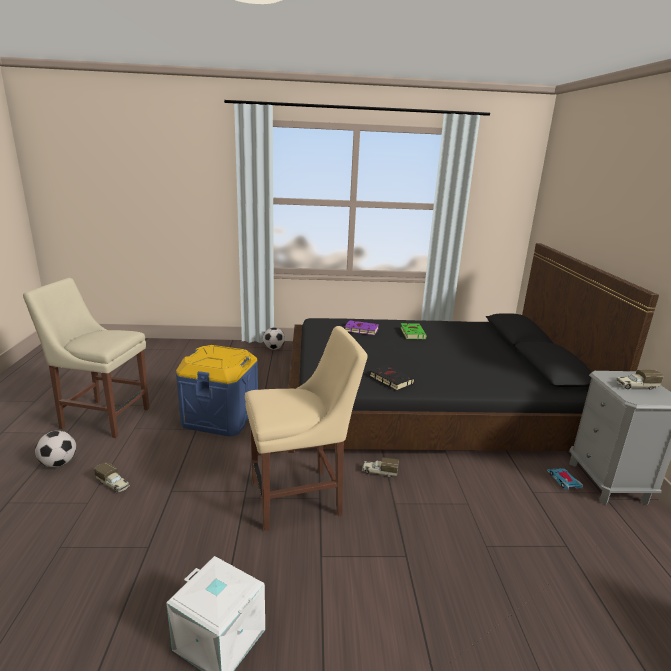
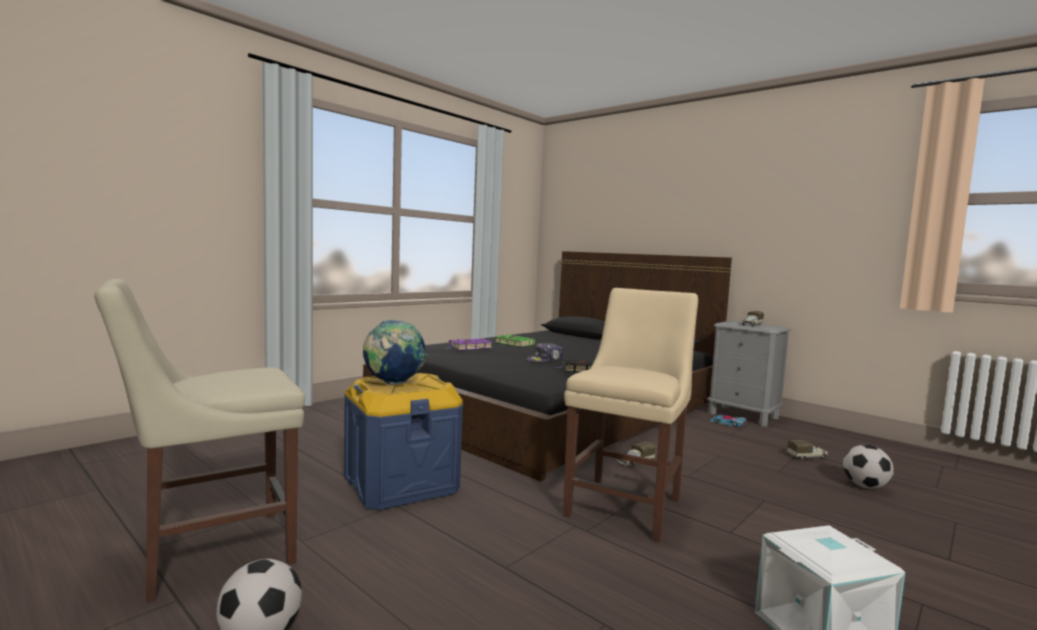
camera: 45 degrees left, 15 degrees down
toy truck [94,462,130,493] -> toy truck moved to [787,440,828,460]
football [263,327,285,350] -> football moved to [843,445,894,489]
none -> globe [363,319,427,385]
none -> cap [527,343,563,362]

